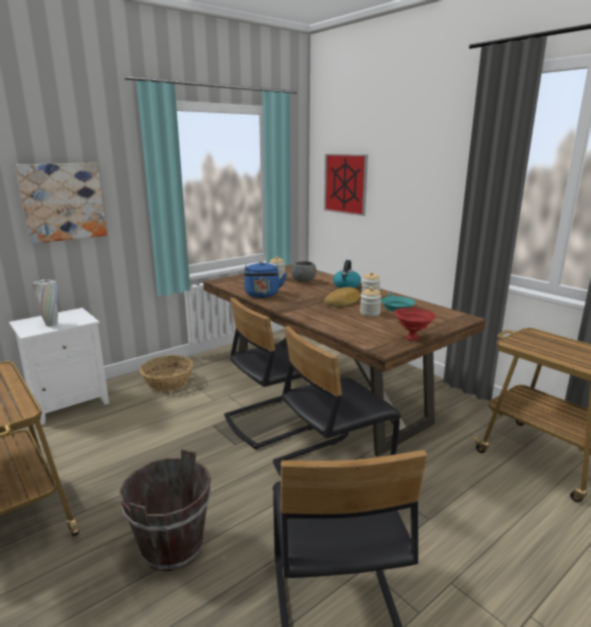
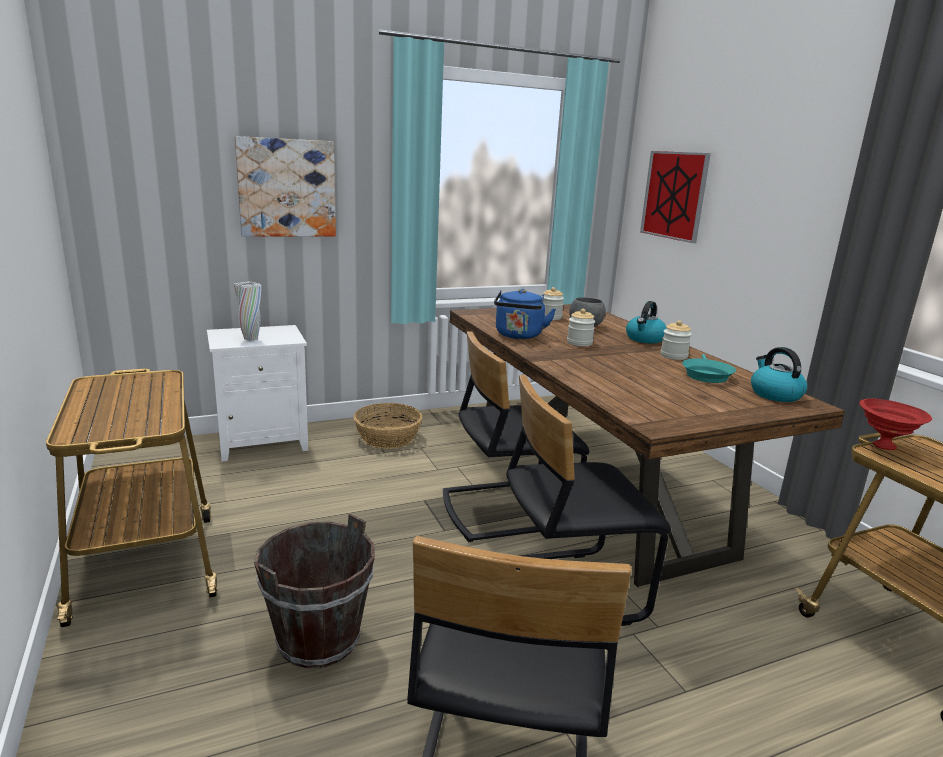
camera: 15 degrees right, 0 degrees up
bread [324,287,360,306] -> none
jar [360,287,382,317] -> jar moved to [567,309,595,346]
red bowl [394,308,436,341] -> red bowl moved to [859,398,932,450]
none -> kettle [751,347,807,402]

